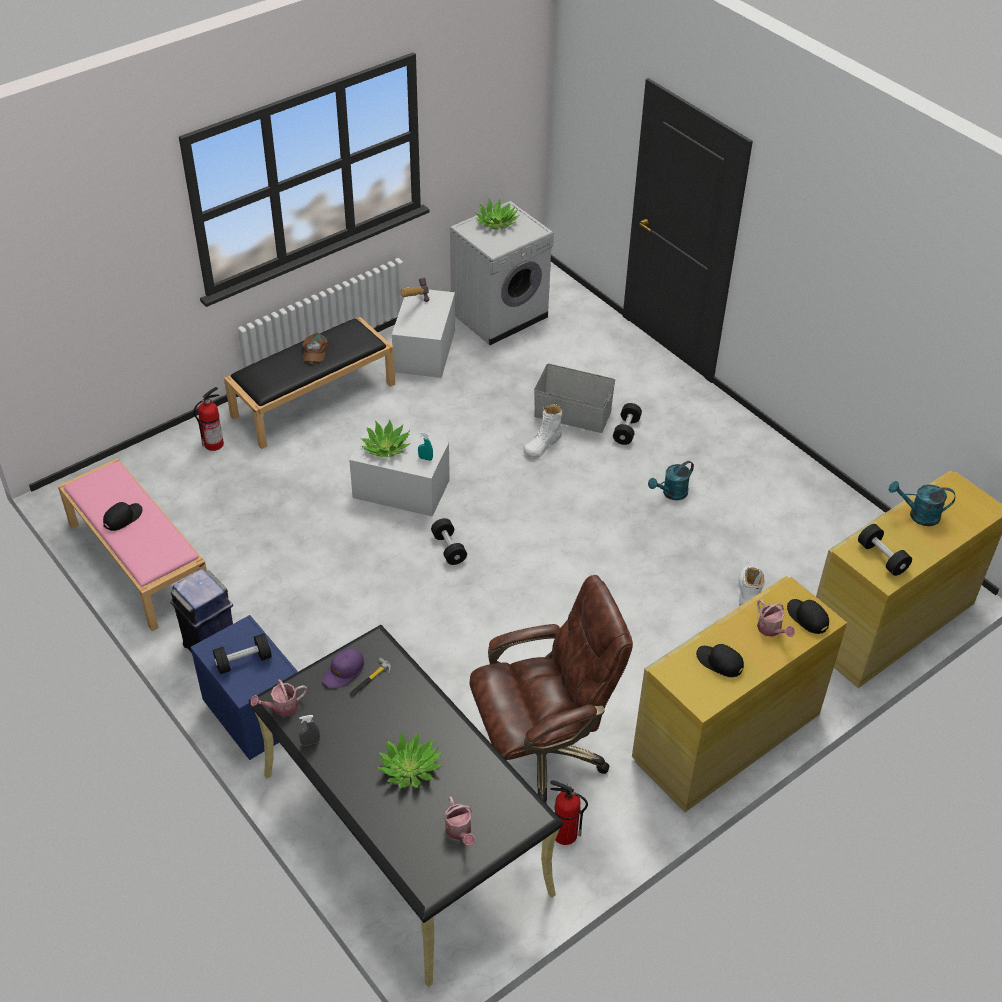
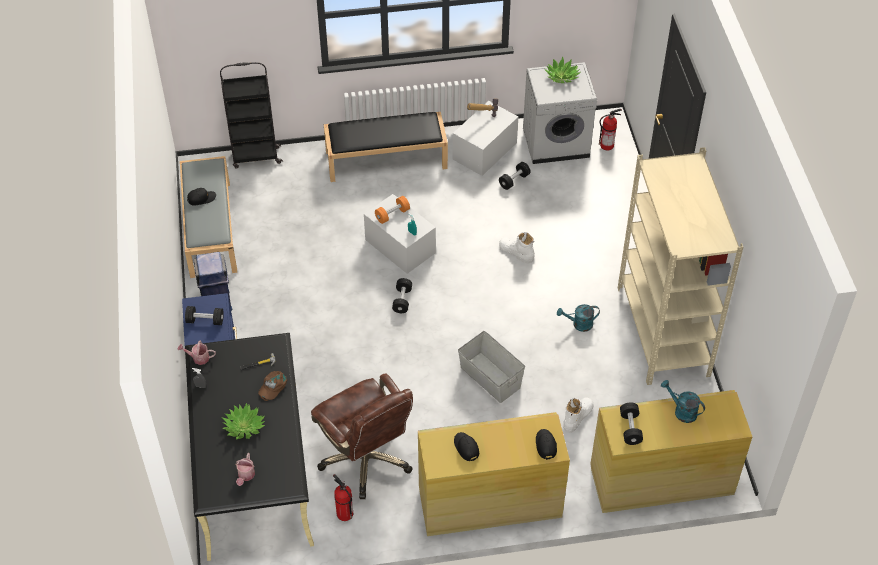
camera: 30 degrees right, 5 degrees up
pink bench [58,458,207,631] -> grey bench [180,156,237,278]
fire extinguisher [194,387,224,451] -> fire extinguisher moved to [599,109,622,151]
brown cap [302,333,328,365] -> brown cap moved to [258,371,287,401]
purple cap [322,648,364,688] -> none
potted plant [360,419,411,457] -> orange dumbbell [375,196,410,224]
brown office chair [470,575,633,804] -> brown office chair turned 45 degrees clockwise [311,373,413,499]
white boot [523,404,562,459] -> white boot turned 60 degrees clockwise [499,232,535,264]
grey storage box [534,364,615,433] -> grey storage box moved to [458,331,525,403]
black dumbbell [613,403,642,445] -> black dumbbell moved to [499,162,531,190]
watering can [757,600,795,637] -> none
none -> black cart [220,62,283,168]
none -> beige bookcase [618,147,743,385]

